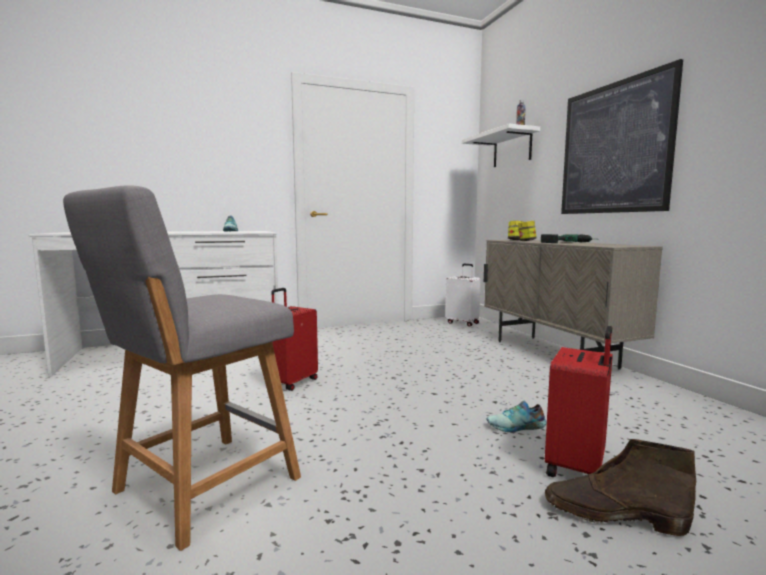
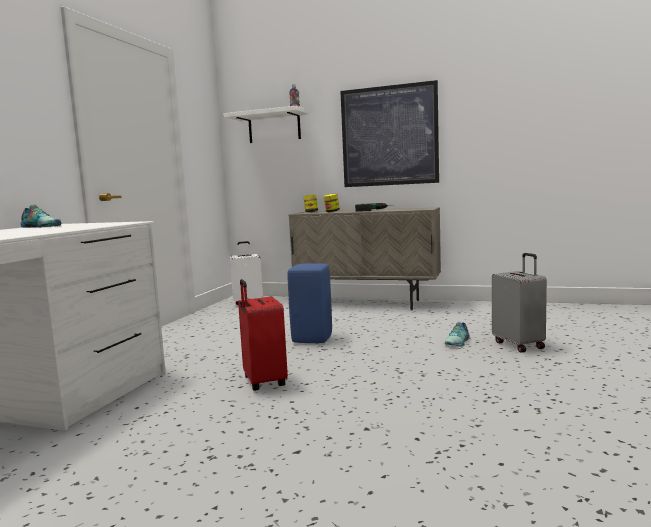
camera: 50 degrees left, 0 degrees up
grey stool [63,186,301,551] -> none
red suitcase [545,326,613,477] -> grey suitcase [492,253,547,353]
brown boot [545,439,696,536] -> none
none -> blue stool [288,263,332,343]

